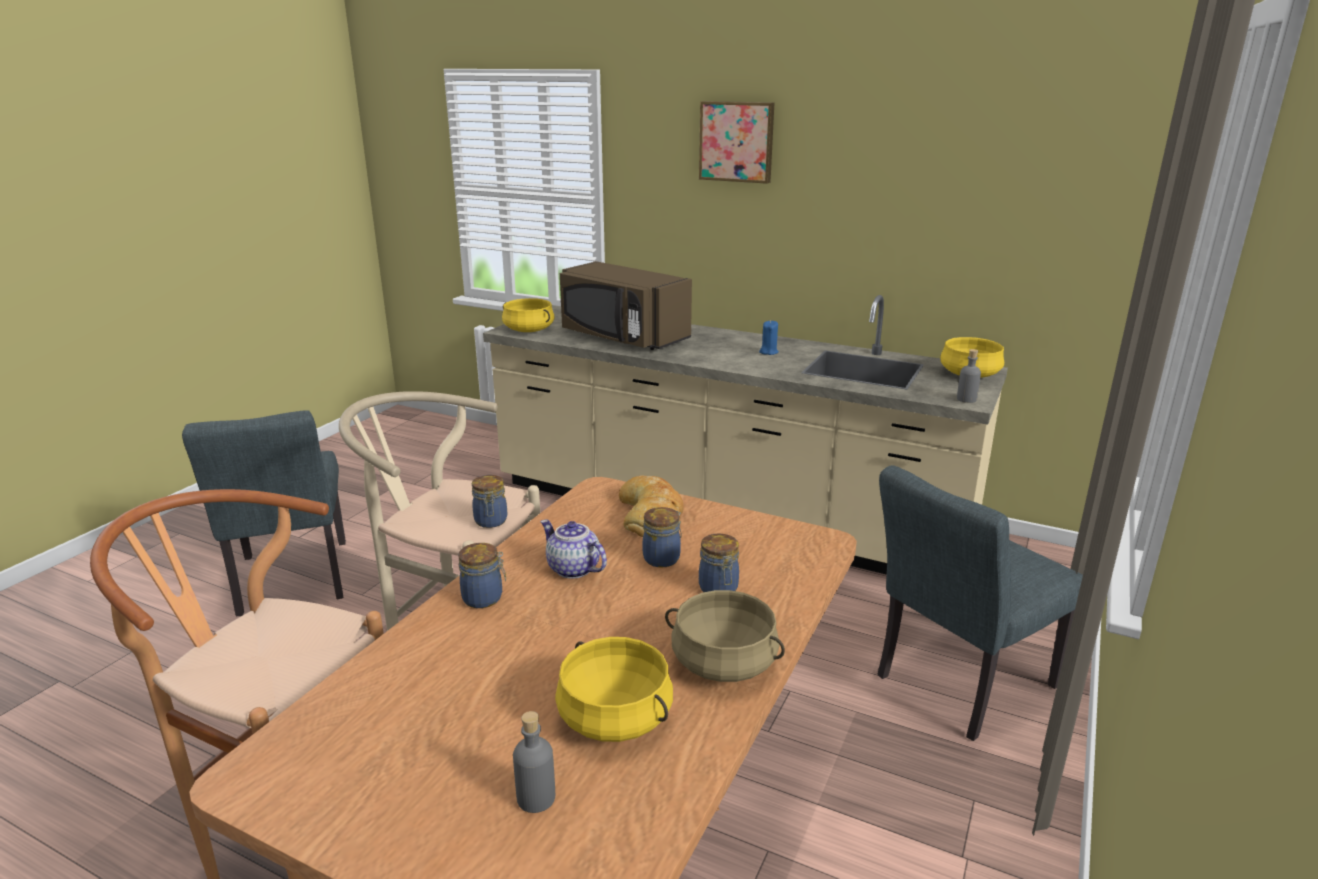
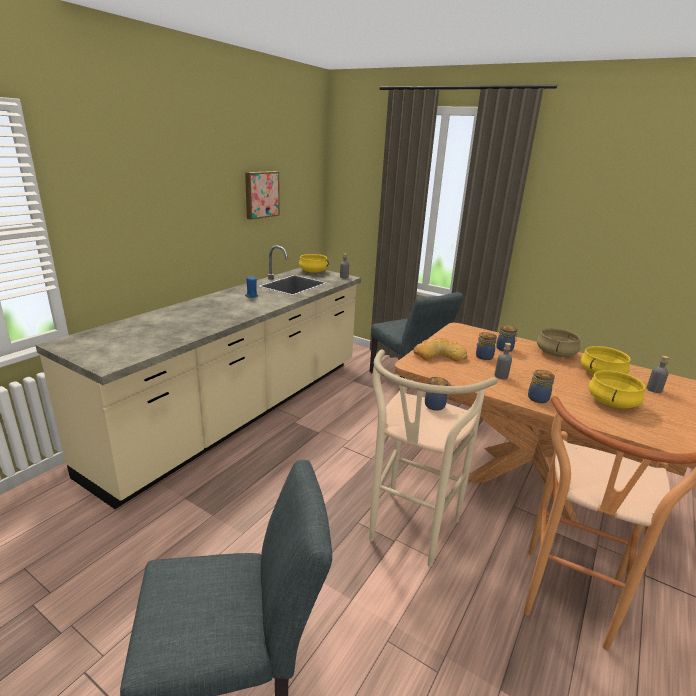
camera: 85 degrees left, 0 degrees up
yellow cooking pot [502,298,555,332] -> yellow cooking pot moved to [588,370,645,408]
teapot [540,519,607,579] -> grey bottle [495,343,512,379]
brown microwave [560,261,692,350] -> none
picture [699,101,774,184] -> picture moved to [245,171,280,220]

